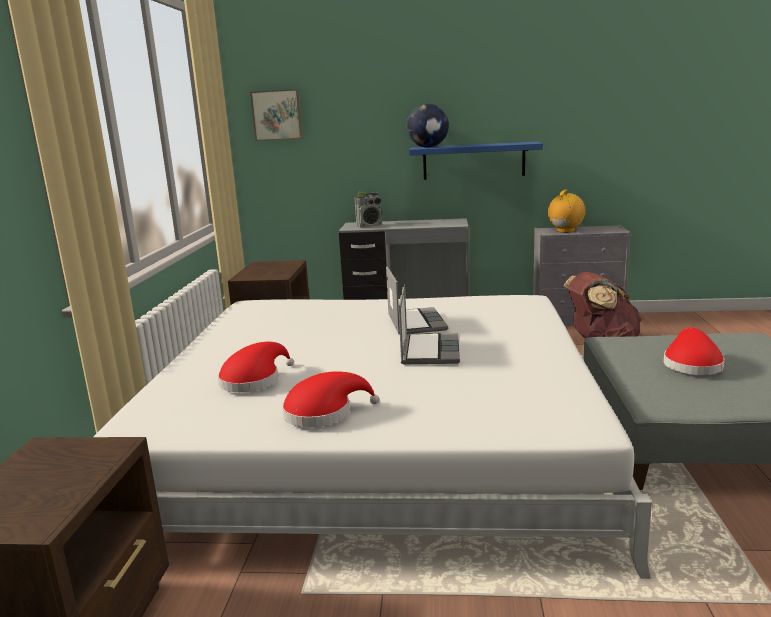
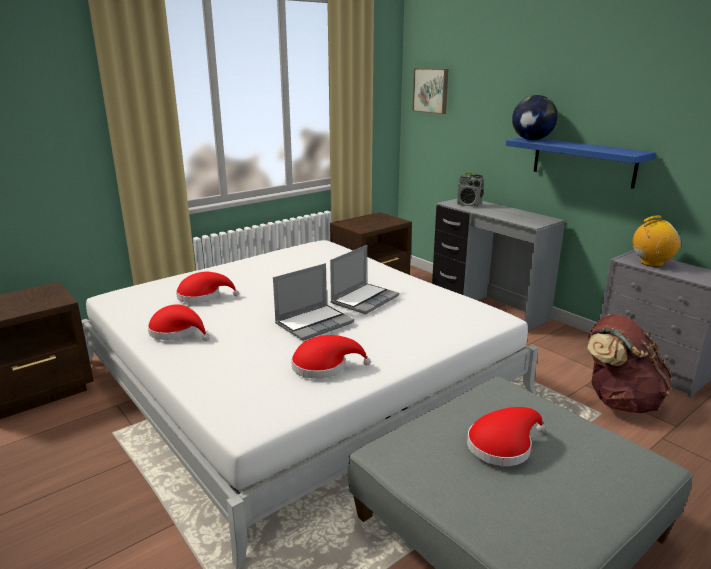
camera: 45 degrees right, 5 degrees up
none -> red hat [291,335,371,379]

